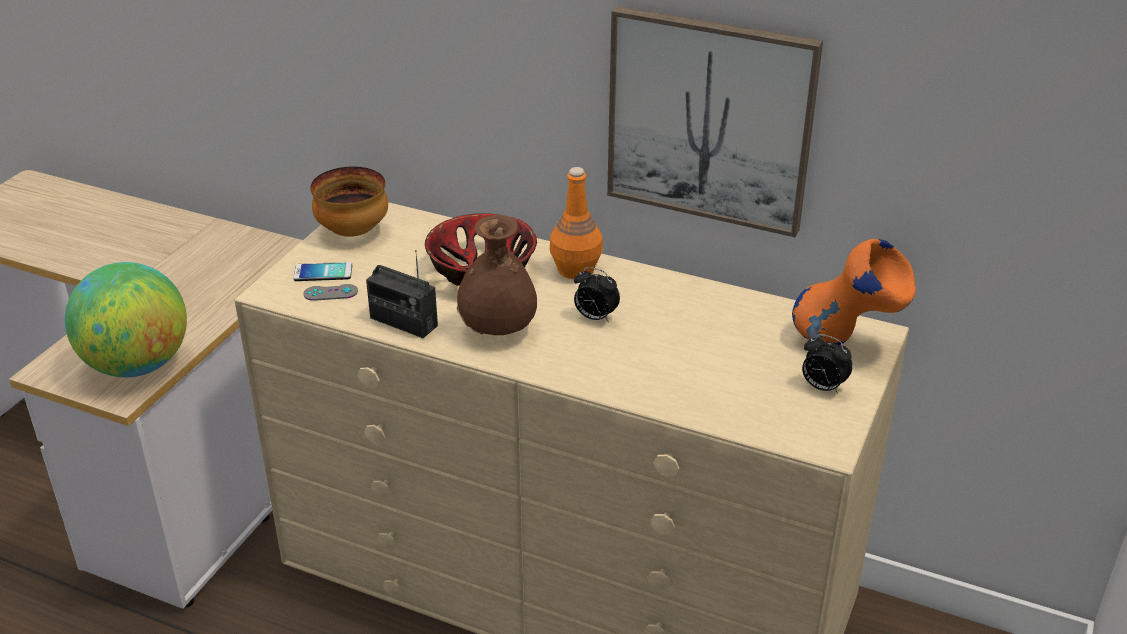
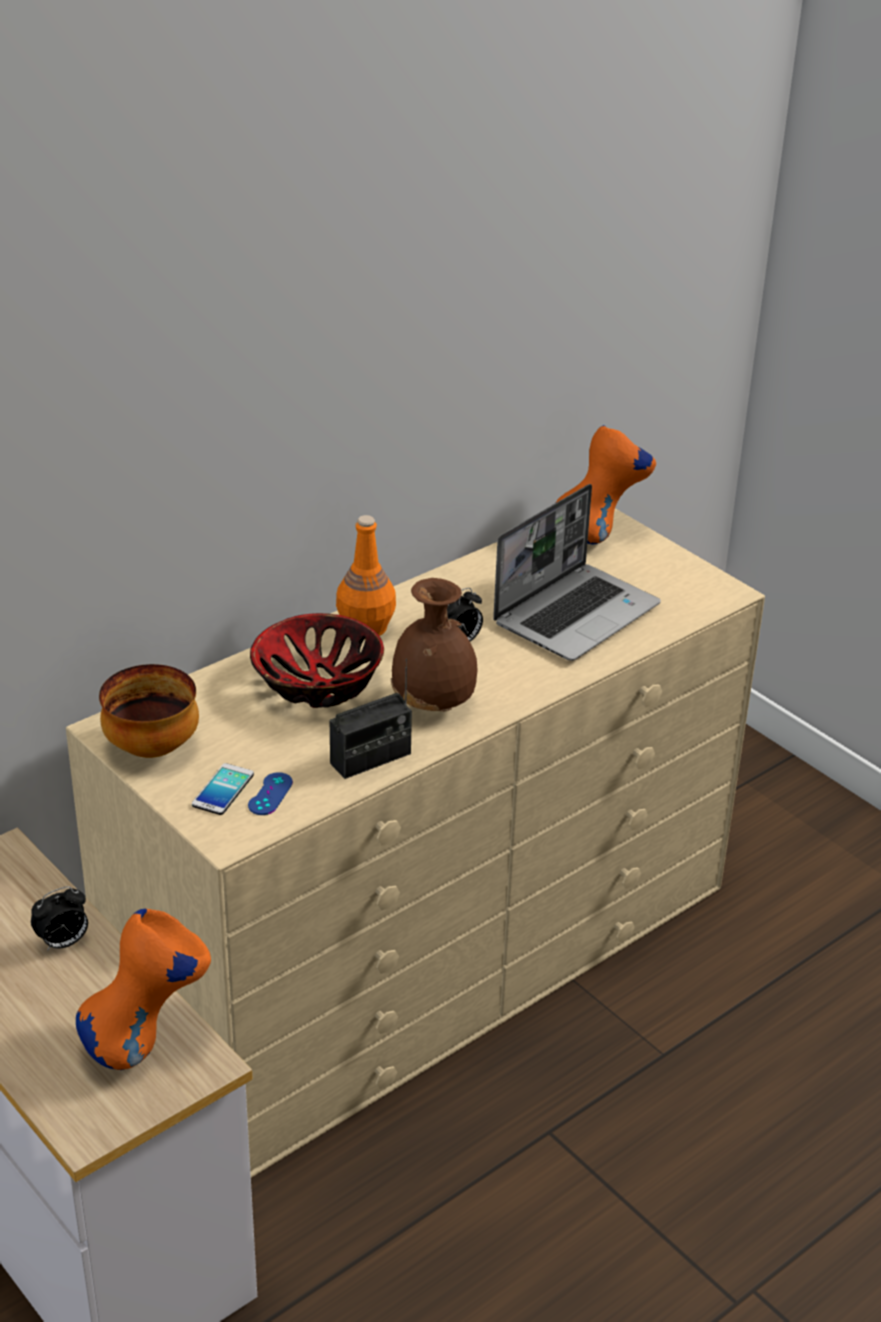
camera: 65 degrees left, 0 degrees up
globe [65,262,187,377] -> orange vase [76,908,211,1070]
grey game controller [303,284,358,301] -> blue game controller [248,772,293,815]
picture [607,6,823,237] -> none
alarm clock [802,334,853,394] -> alarm clock moved to [31,886,88,951]
none -> laptop [493,484,661,661]

